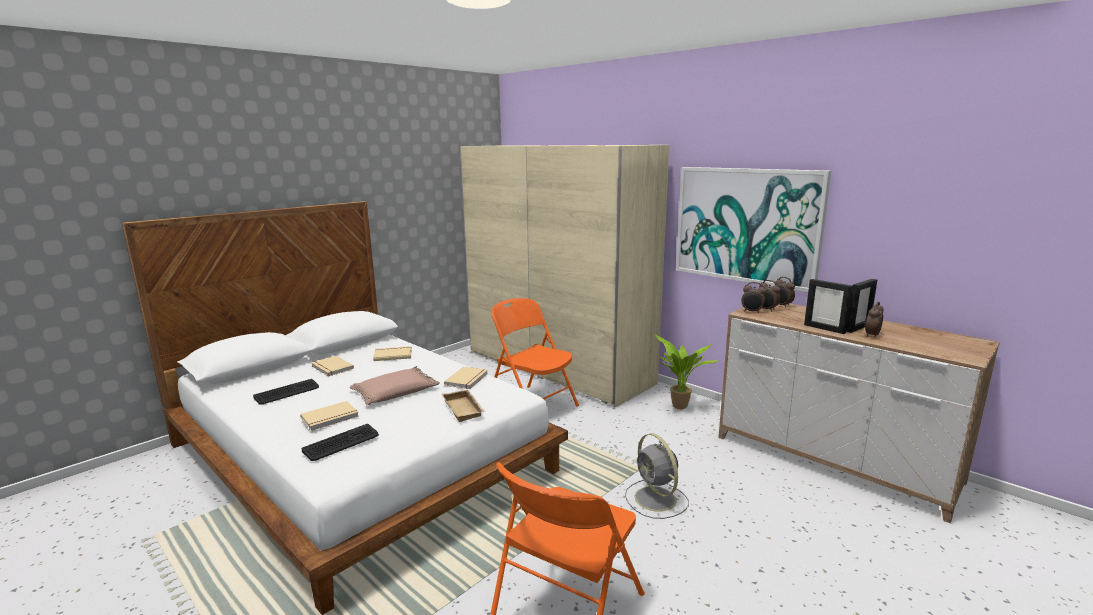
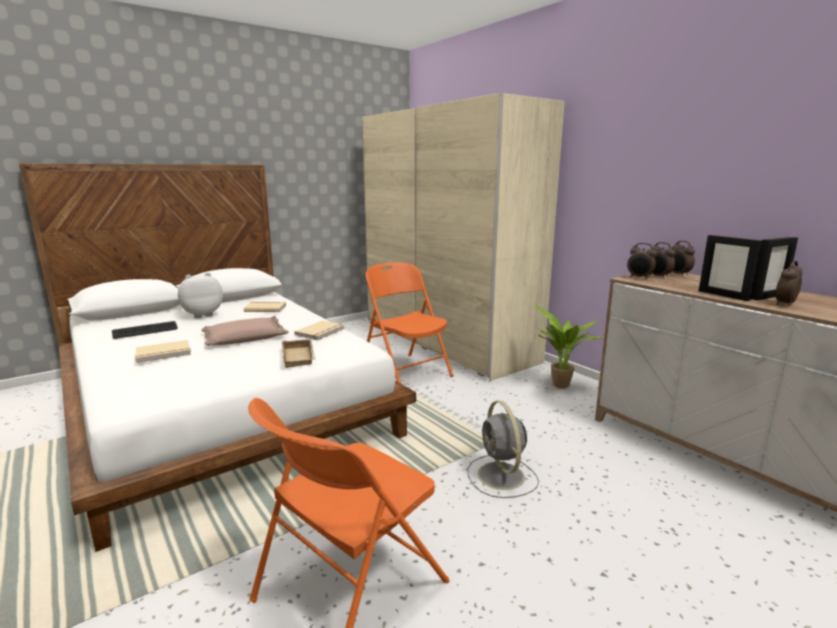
camera: 10 degrees right, 0 degrees up
keyboard [301,424,379,461] -> none
beige book [312,356,354,377] -> plush toy [178,272,223,318]
picture [676,167,831,292] -> none

